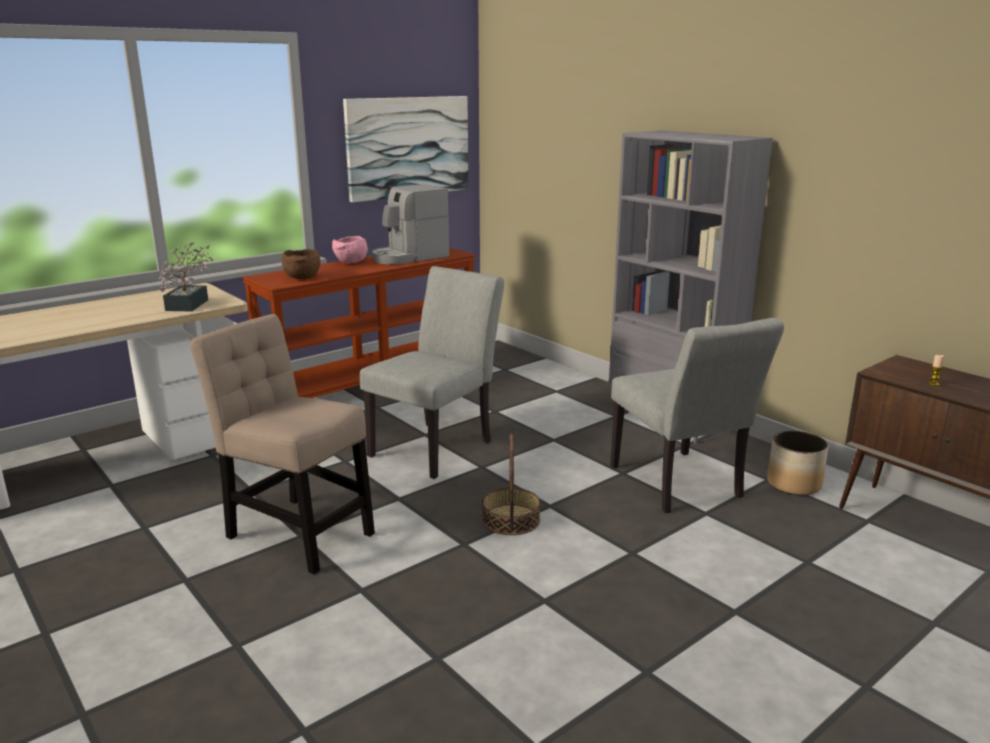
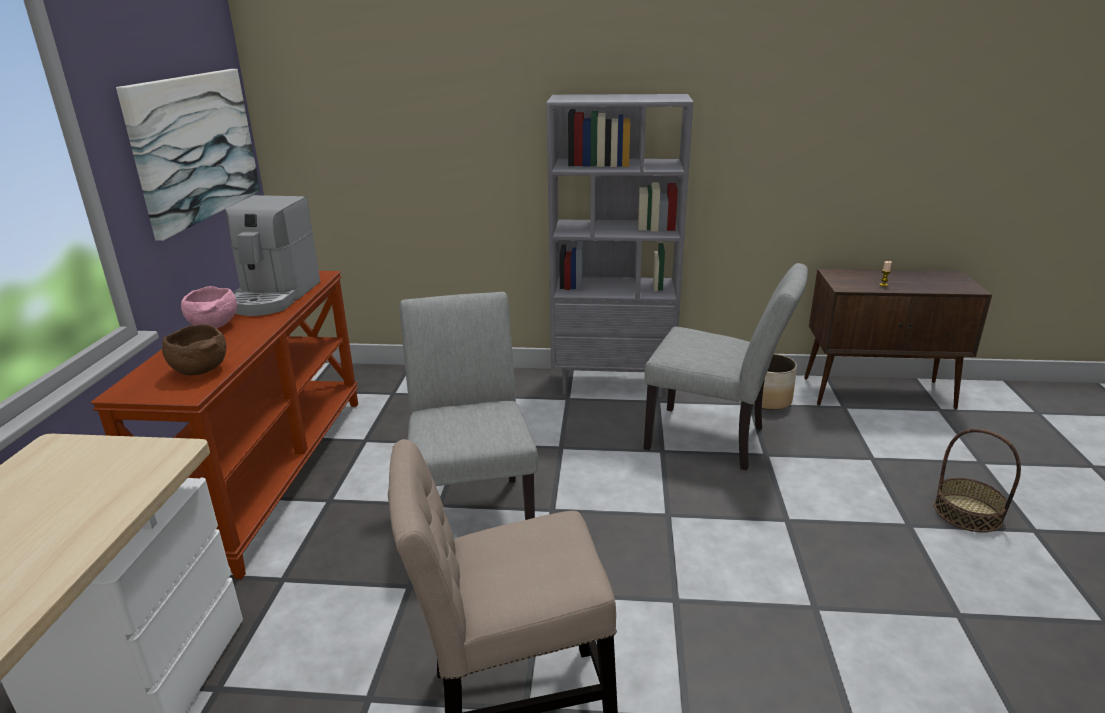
camera: 45 degrees left, 5 degrees up
potted plant [159,242,213,311] -> none
basket [482,434,541,535] -> basket moved to [934,429,1021,533]

